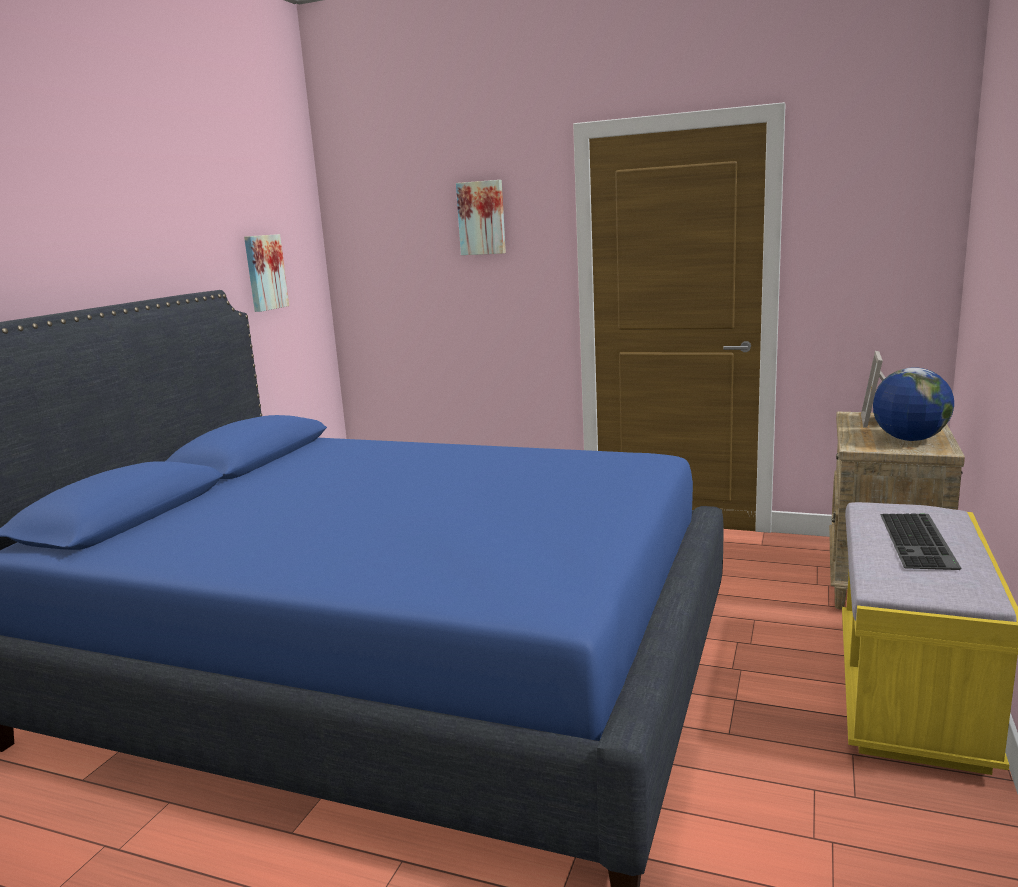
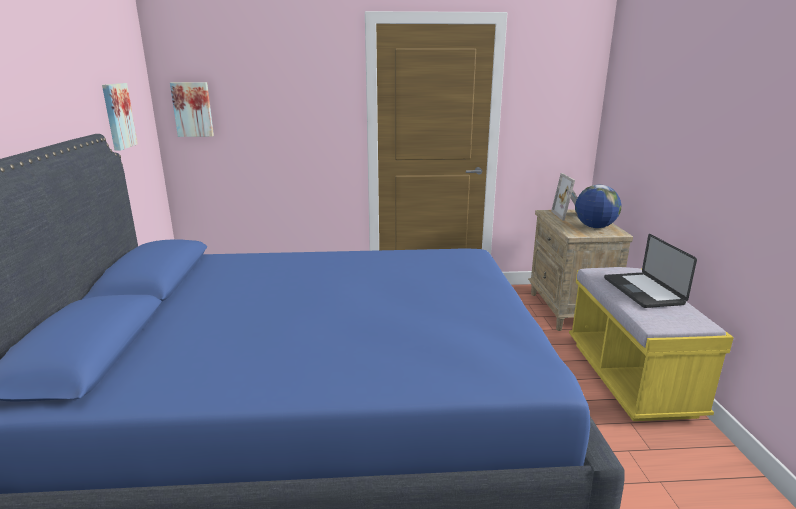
camera: 25 degrees left, 5 degrees up
picture [456,180,506,255] -> picture moved to [170,82,214,137]
keyboard [880,514,962,570] -> laptop [604,234,697,308]

